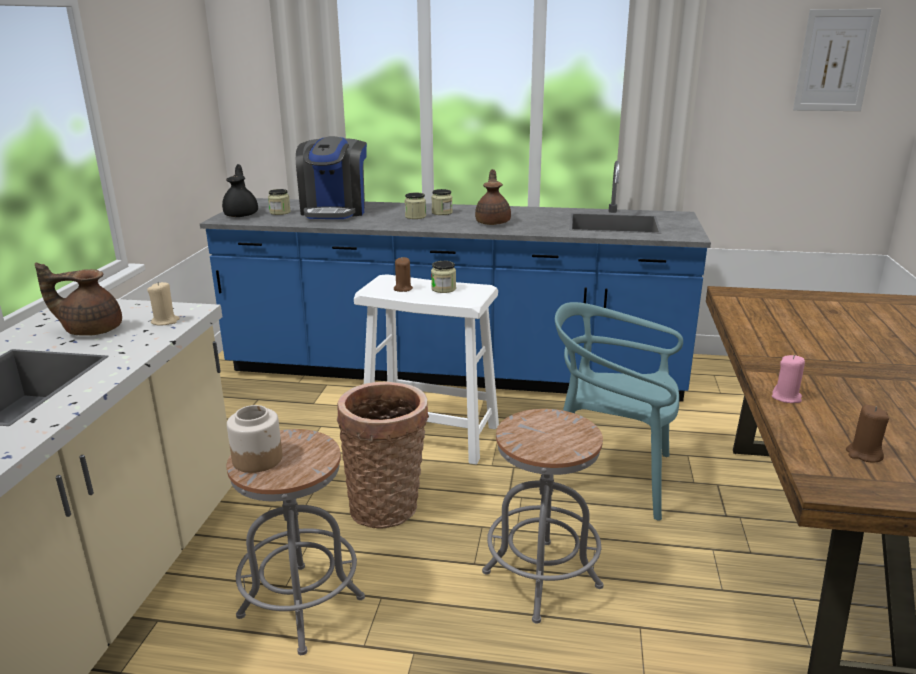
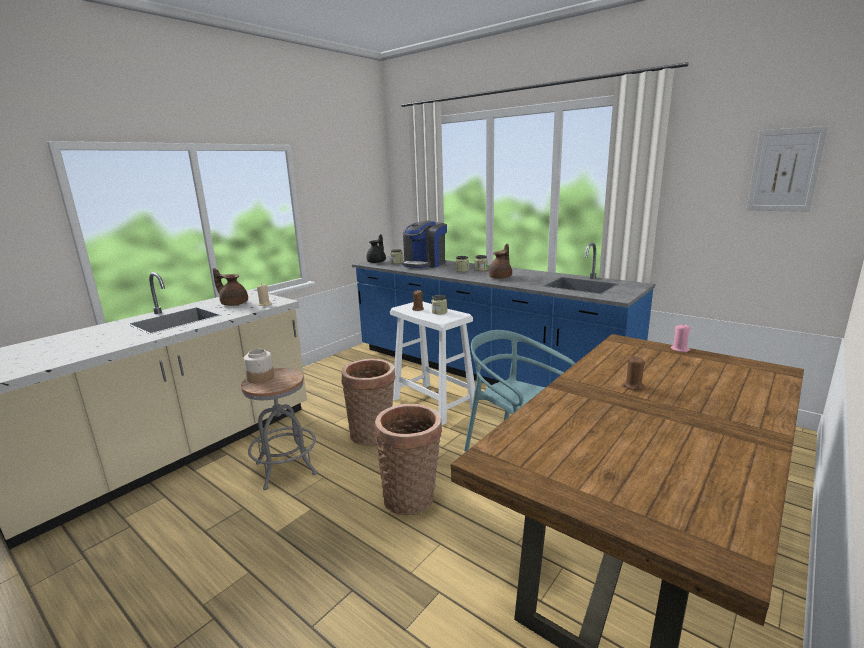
camera: 30 degrees right, 5 degrees down
grey stool [482,409,604,624] -> basket [374,404,442,515]
pink candle [772,355,805,403] -> pink candle moved to [670,324,690,352]
brown candle [846,405,889,463] -> brown candle moved to [622,356,645,390]

